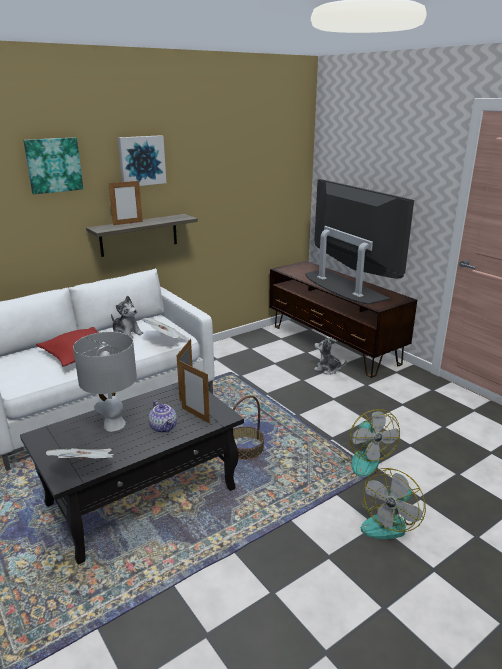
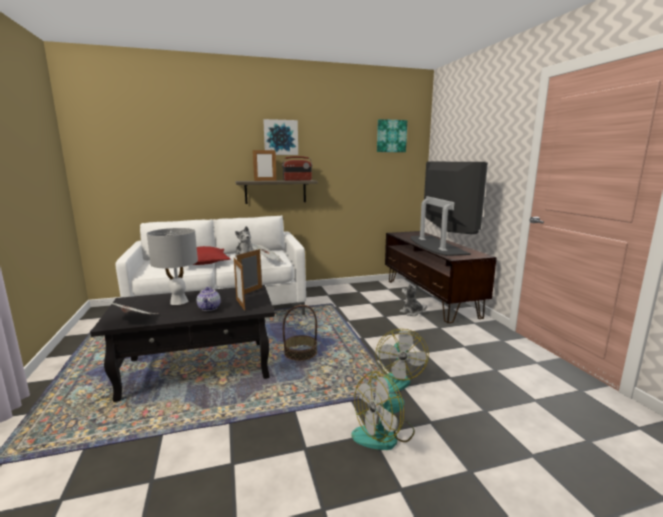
camera: 20 degrees right, 10 degrees down
picture [23,137,83,194] -> picture moved to [377,119,407,152]
none -> radio [282,156,312,181]

